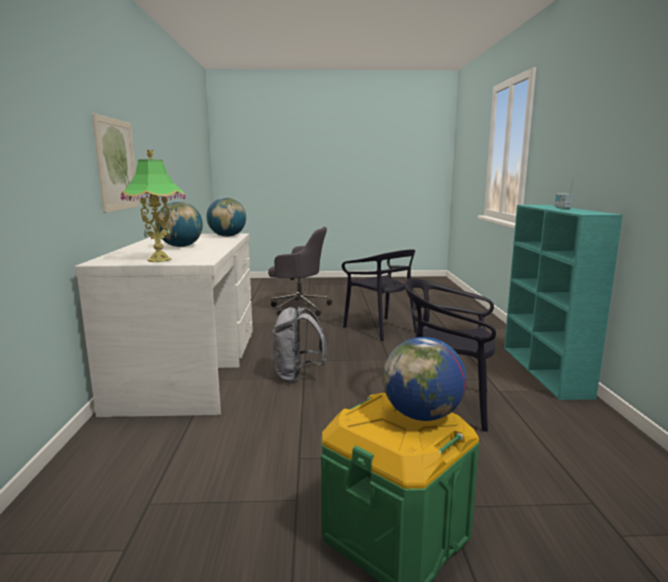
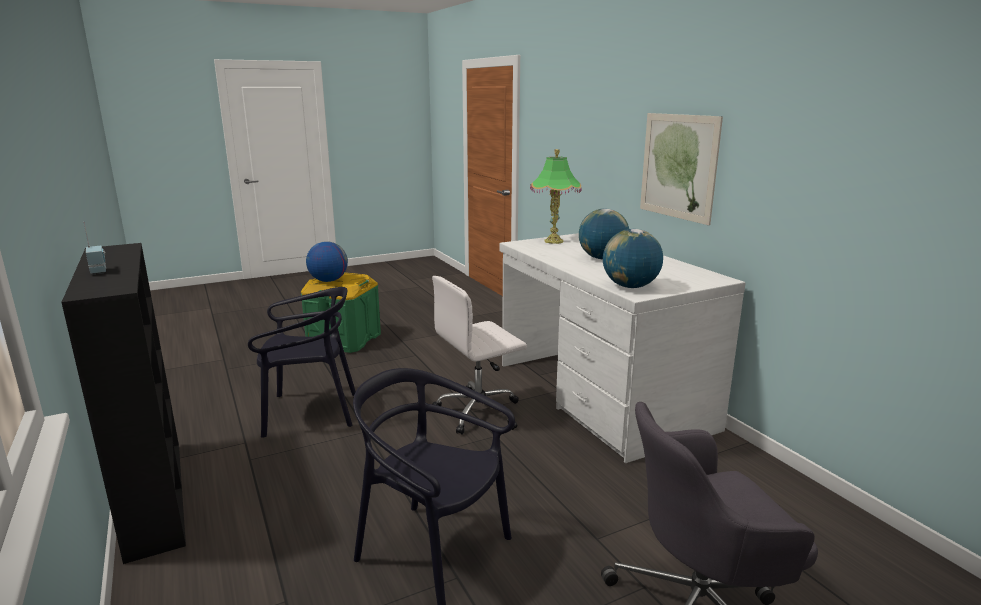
camera: 155 degrees right, 5 degrees up
grey backpack [272,306,327,383] -> white office chair [432,276,527,435]
turquoise bookcase [504,205,623,400] -> black bookcase [61,243,186,564]

